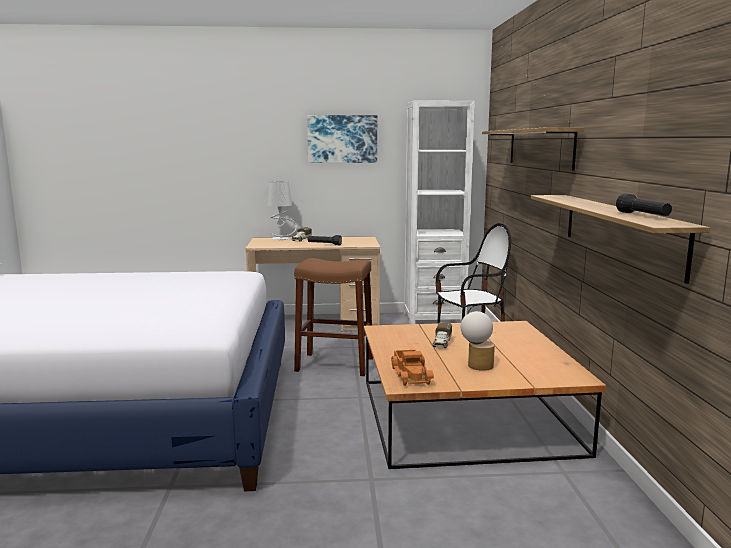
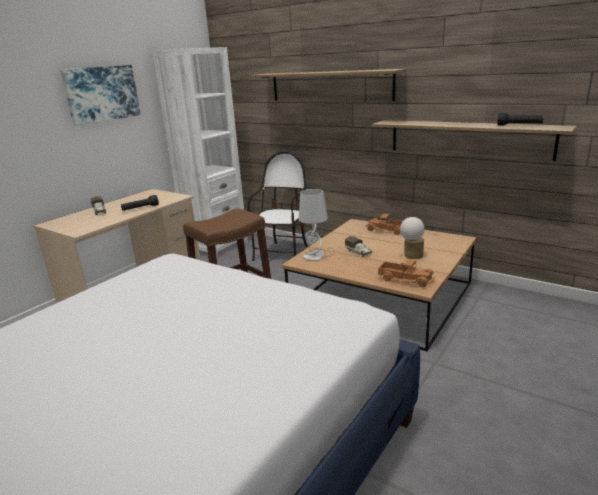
camera: 50 degrees left, 10 degrees up
grey table lamp [268,181,297,240] -> grey table lamp moved to [298,189,328,260]
none -> toy truck [365,214,403,235]

